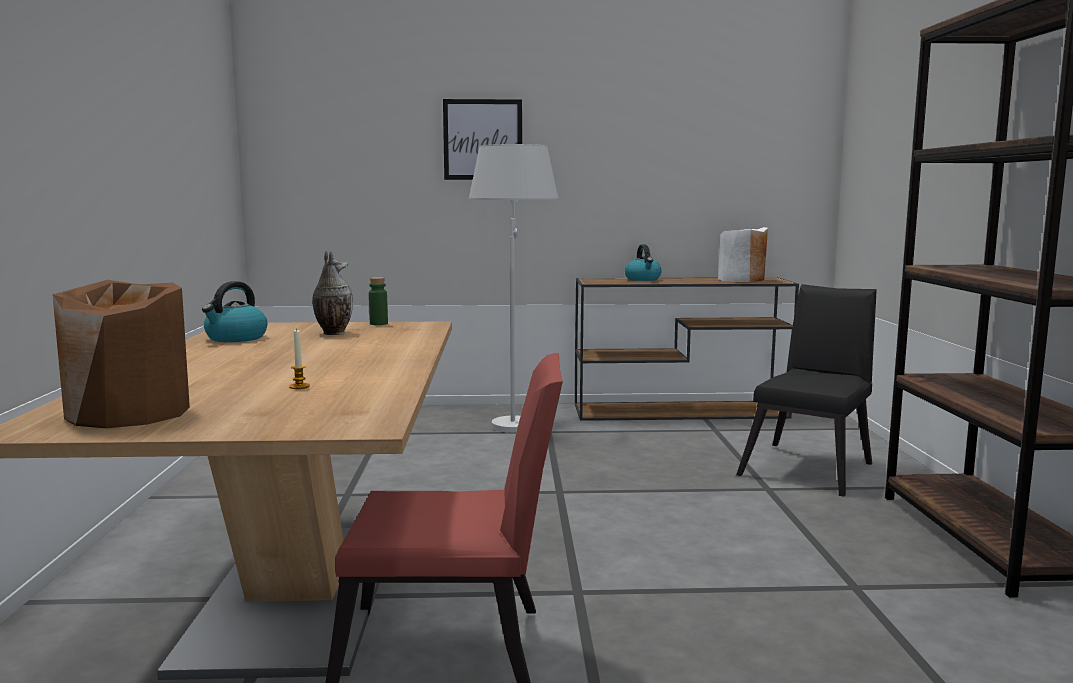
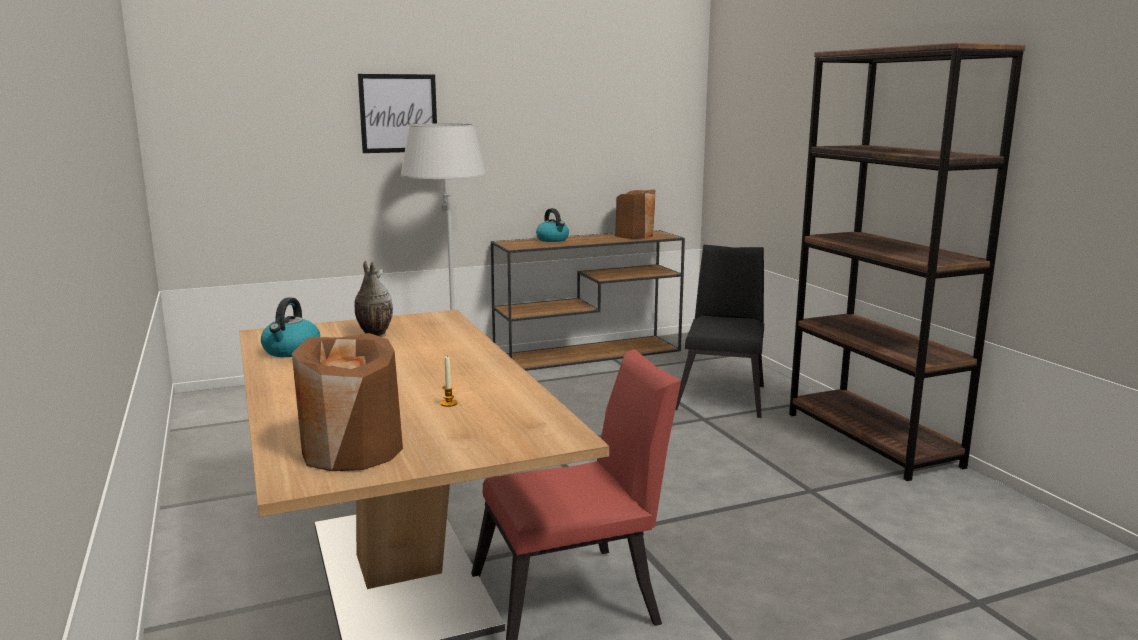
camera: 20 degrees left, 5 degrees up
green bottle [369,277,388,325] -> none
white vase [718,227,768,282] -> brown vase [615,189,656,239]

